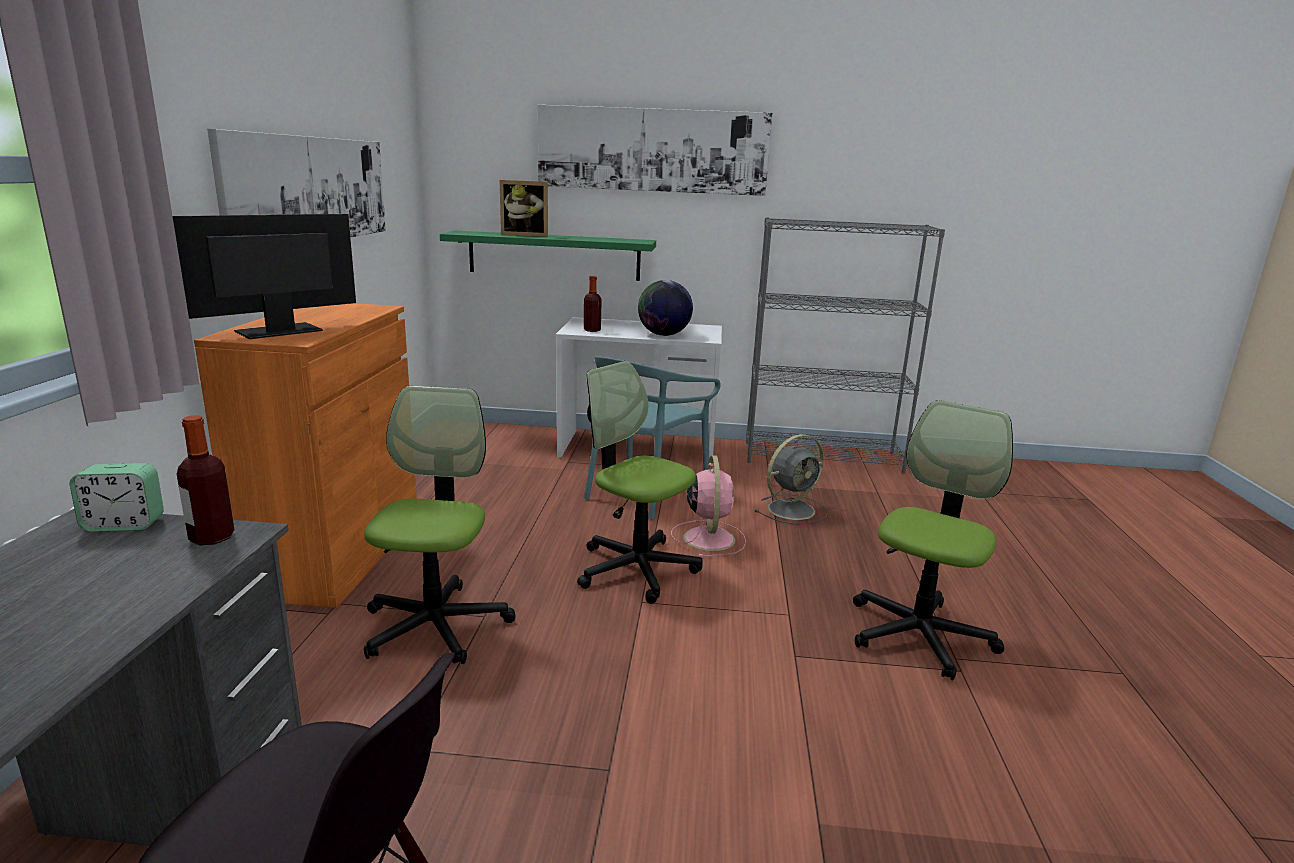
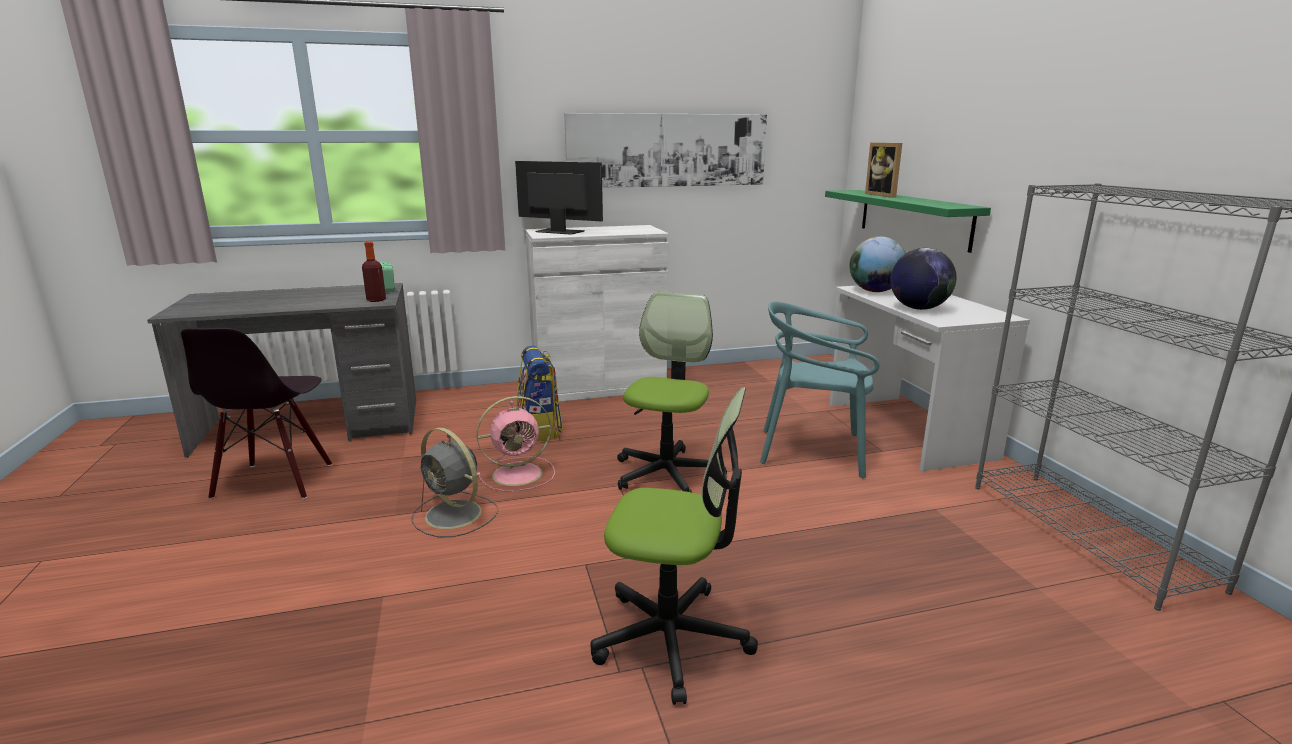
camera: 70 degrees right, 0 degrees up
orange cabinet [194,303,417,608] -> white cabinet [525,225,668,402]
office chair [364,386,516,664] -> backpack [516,346,563,442]
picture [538,105,772,196] -> none
bottle [584,276,602,332] -> globe [850,236,906,292]
pink fan [671,455,746,558] -> pink fan moved to [476,396,555,491]
grey fan [755,434,828,525] -> grey fan moved to [411,427,498,537]

